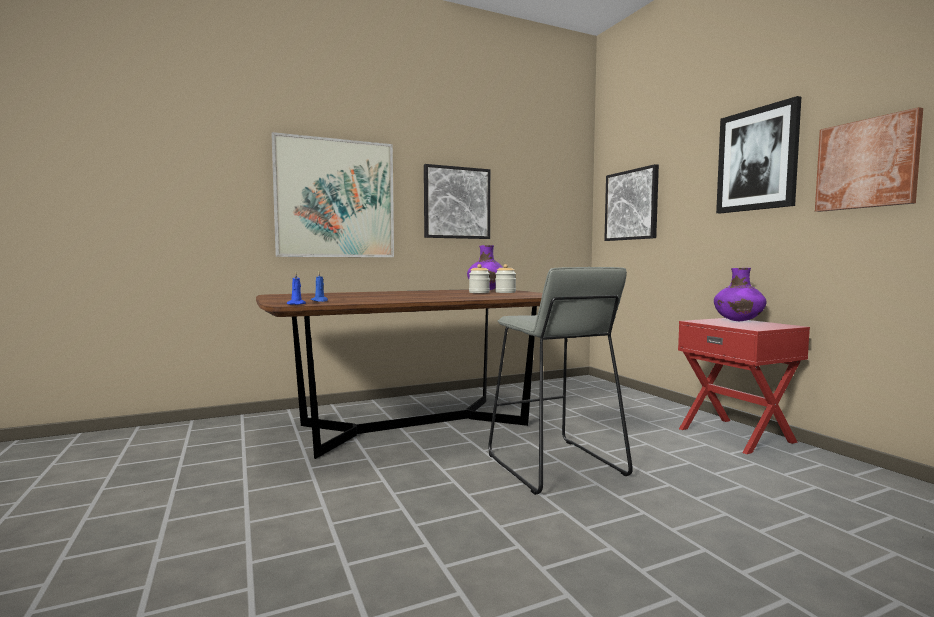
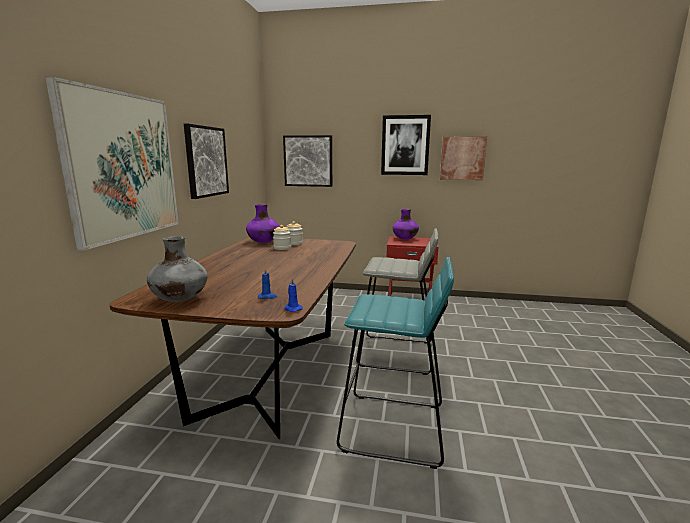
camera: 55 degrees left, 10 degrees up
none -> grey vase [147,236,207,302]
none -> turquoise stool [337,257,454,469]

